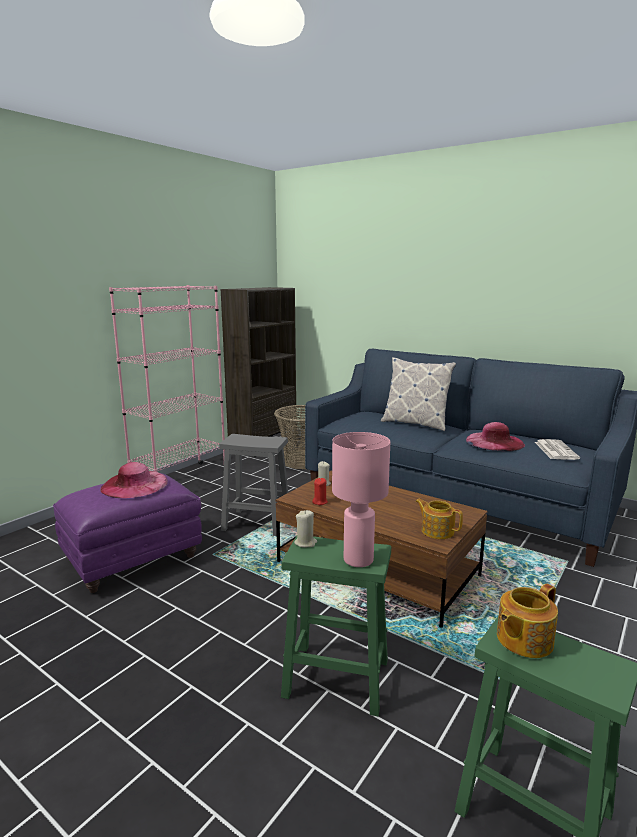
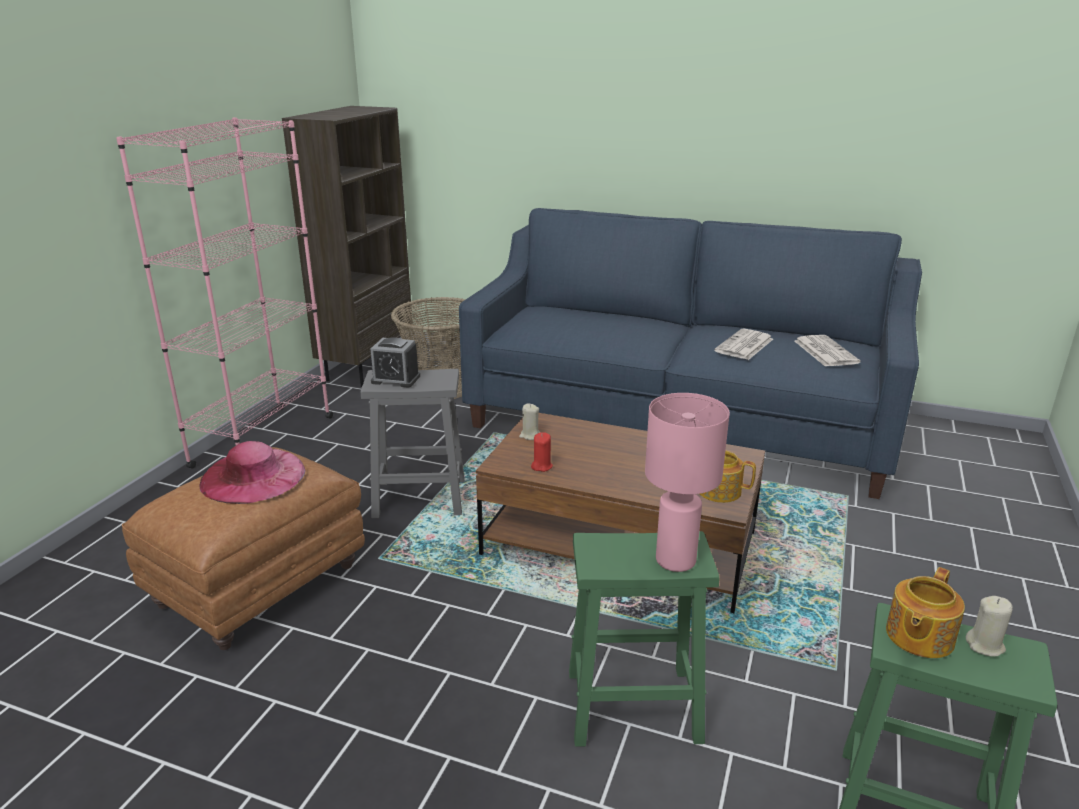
camera: 15 degrees left, 10 degrees up
purple ottoman [53,473,202,593] -> brown ottoman [122,447,365,650]
beige candle [294,510,317,548] -> beige candle moved to [966,596,1013,657]
pillow [381,357,456,431] -> none
pink hat [466,422,525,451] -> newspaper [714,329,773,360]
none -> alarm clock [370,337,420,387]

